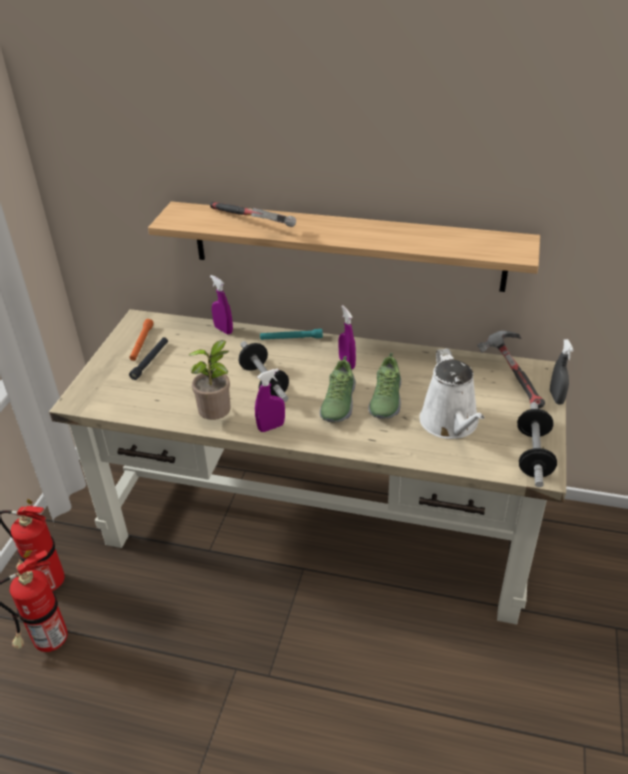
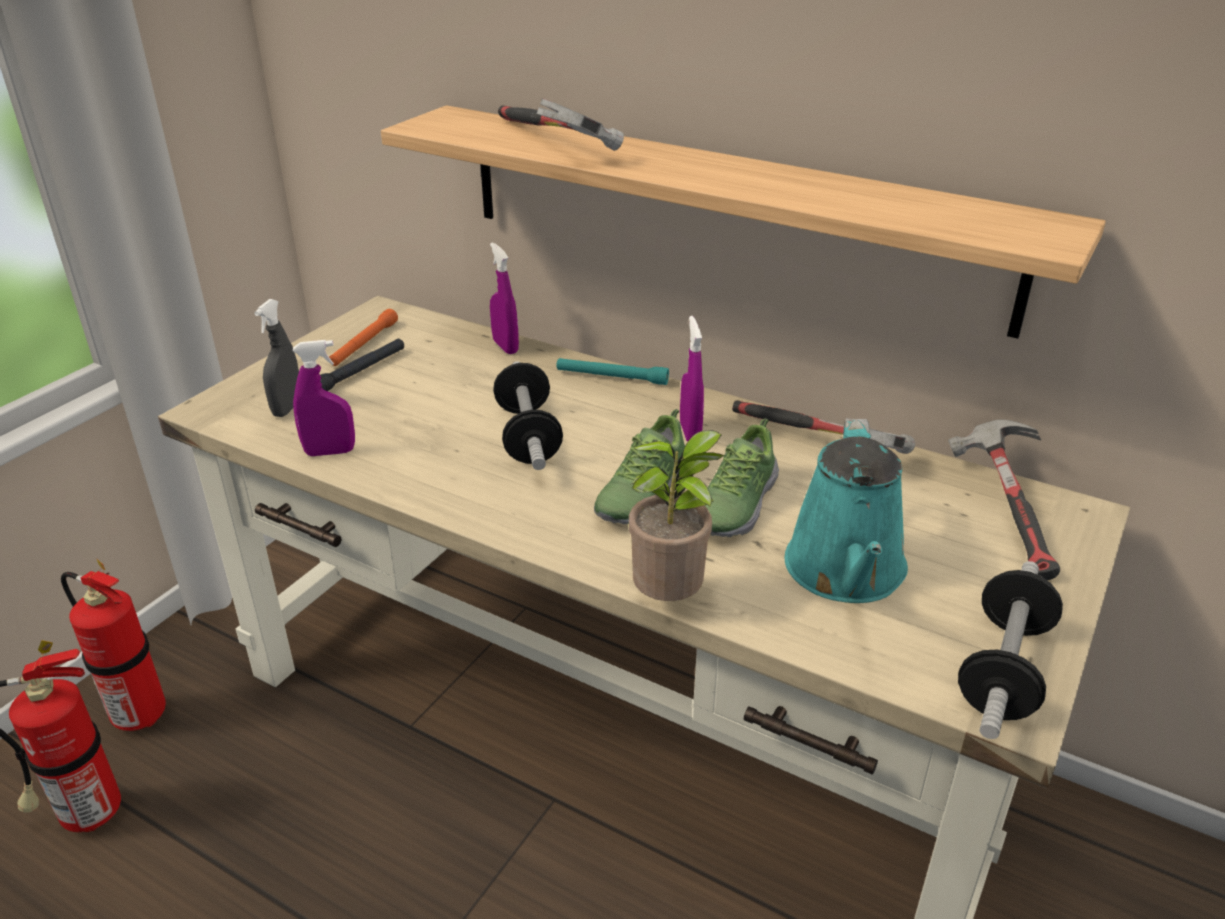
camera: 15 degrees right, 5 degrees down
potted plant [189,340,231,420] -> potted plant moved to [629,430,724,601]
purple spray bottle [255,368,285,432] -> purple spray bottle moved to [293,340,355,456]
white watering can [419,348,484,439] -> turquoise watering can [784,418,908,603]
grey spray bottle [550,339,574,404] -> grey spray bottle moved to [254,299,299,417]
none -> hammer [732,400,915,454]

